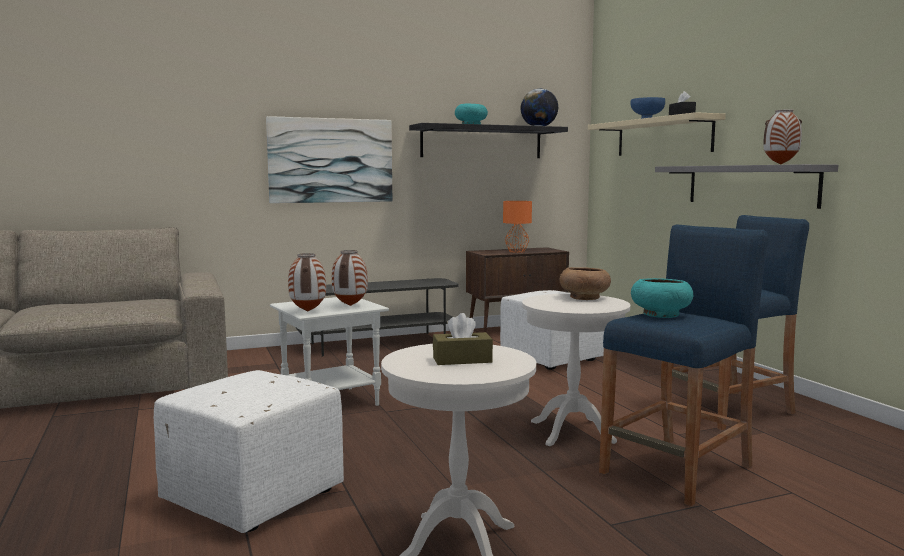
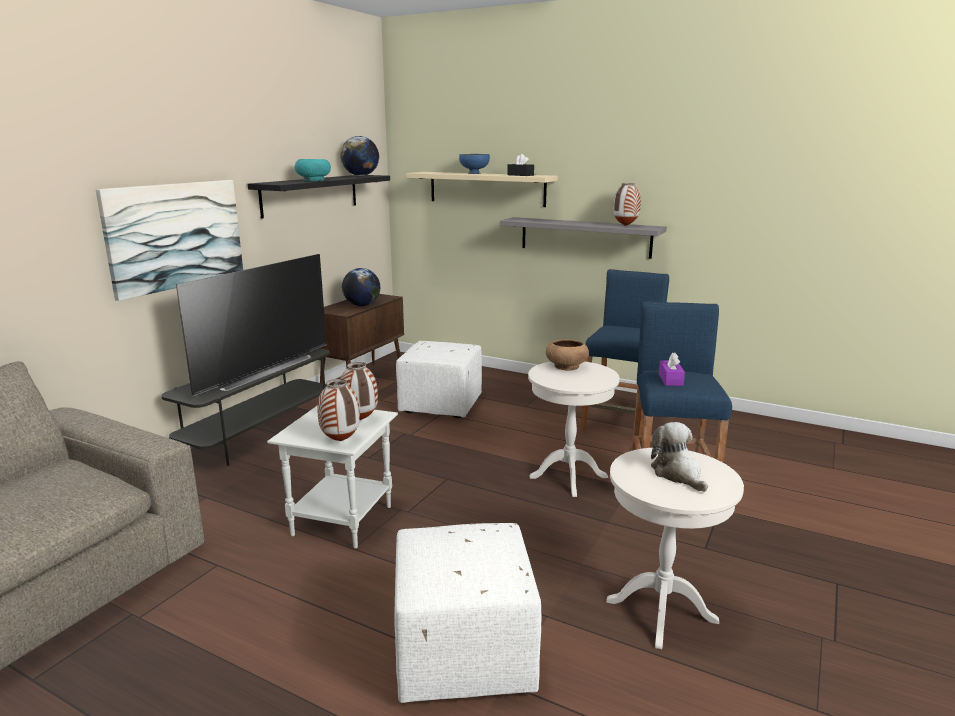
camera: 40 degrees left, 10 degrees up
brown tissue box [433,313,493,365] -> plush toy [651,422,708,492]
orange table lamp [503,201,532,253] -> globe [342,268,380,306]
turquoise bowl [631,278,693,318] -> purple tissue box [659,353,685,386]
none -> television [176,254,327,396]

